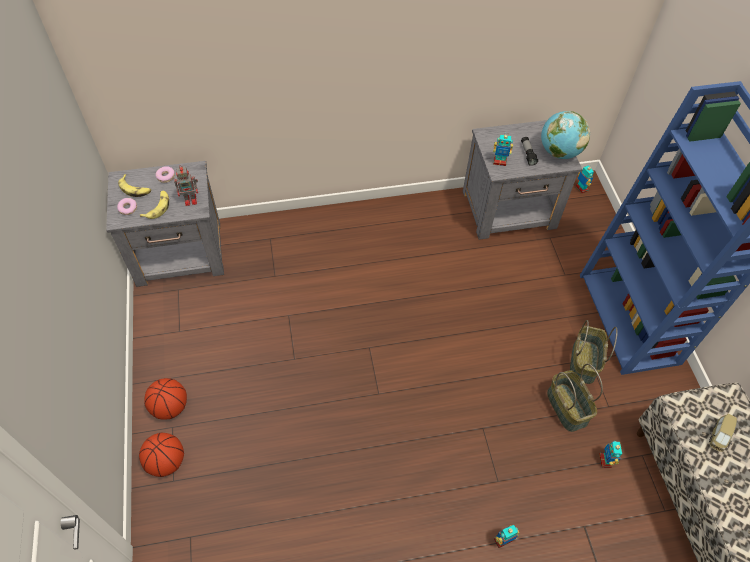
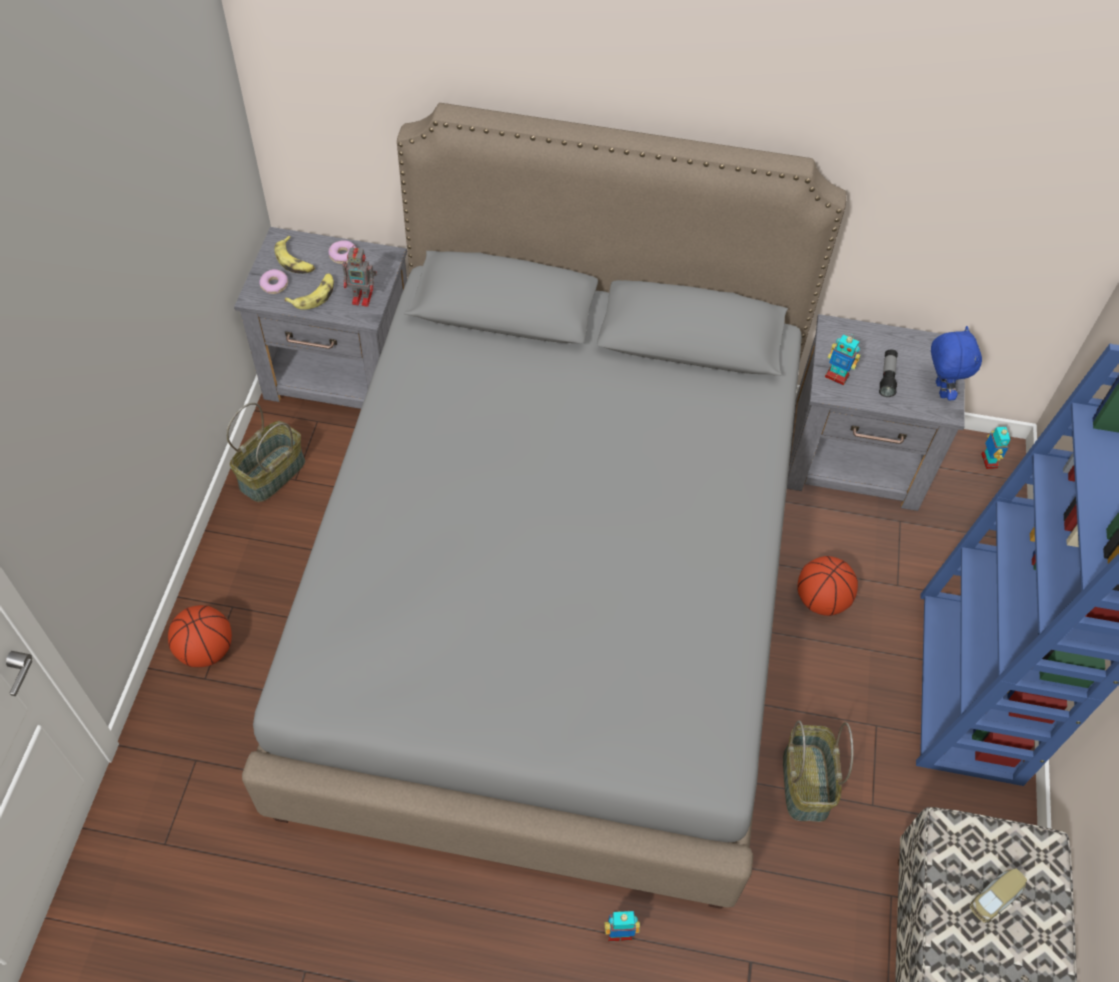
camera: 20 degrees right, 0 degrees up
basketball [144,378,187,420] -> basketball moved to [797,556,858,616]
globe [541,111,590,159] -> blue plush toy [931,326,982,400]
basket [570,320,618,384] -> basket moved to [226,403,305,502]
toy robot [599,441,622,468] -> none
none -> grey bed [242,103,847,909]

